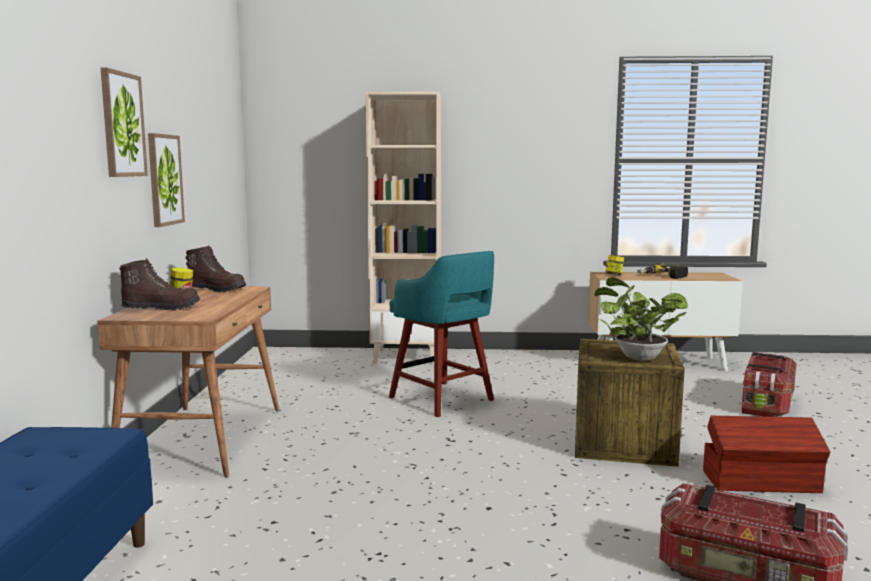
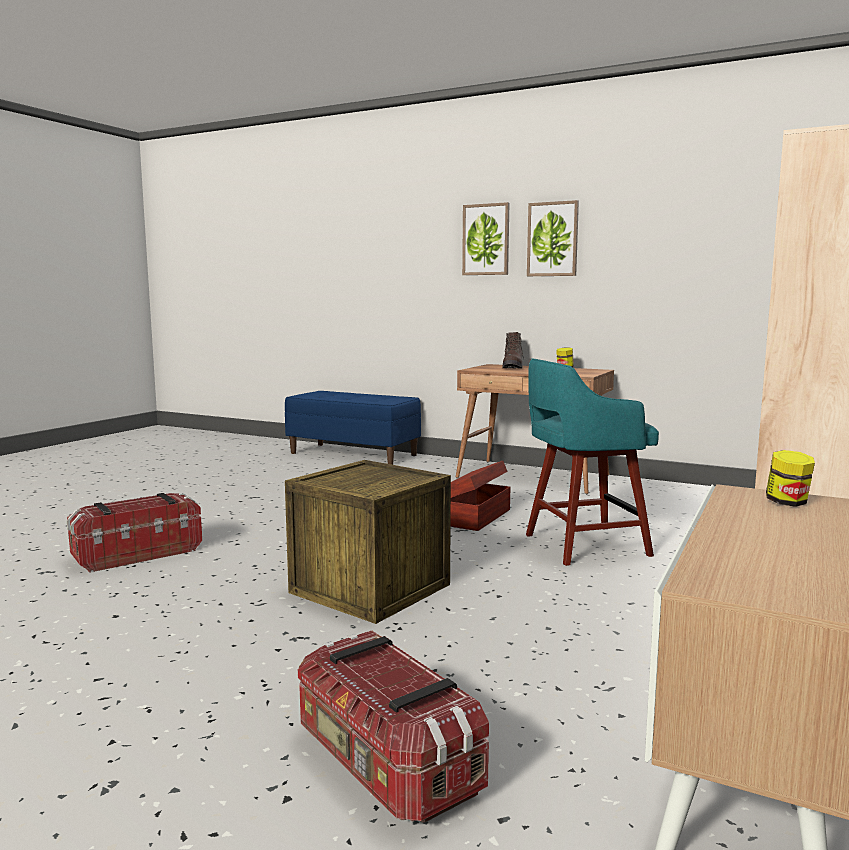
camera: 115 degrees right, 0 degrees up
picture [148,133,185,227] -> picture moved to [462,202,509,275]
brown boot [186,246,246,292] -> none
potted plant [594,277,688,361] -> none
power drill [637,264,688,279] -> none
brown storage box [703,416,830,493] -> brown storage box moved to [450,461,510,531]

